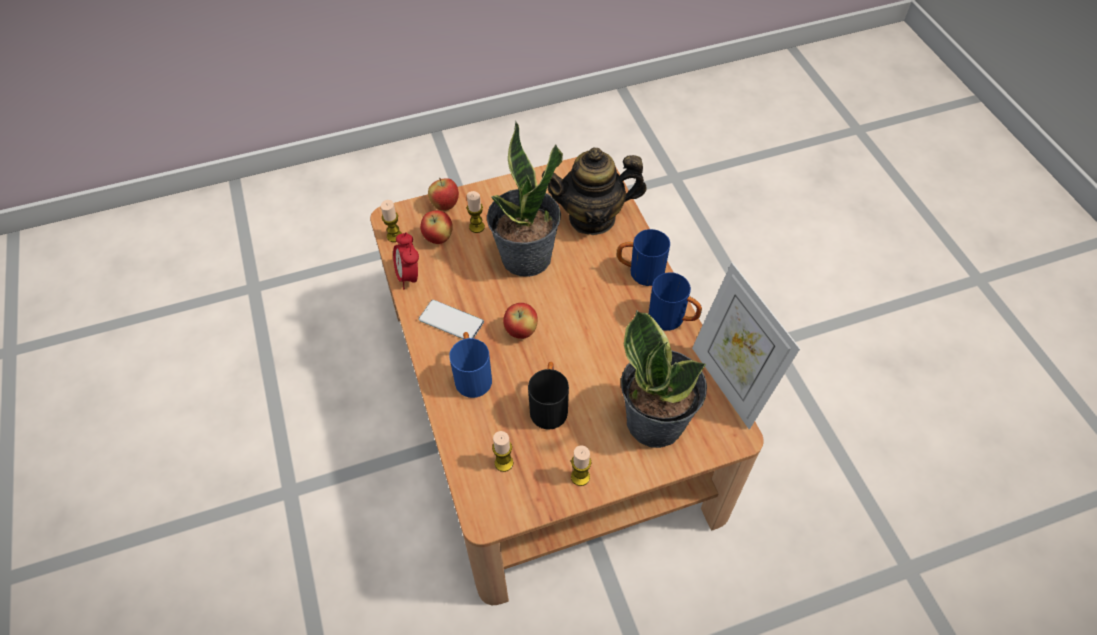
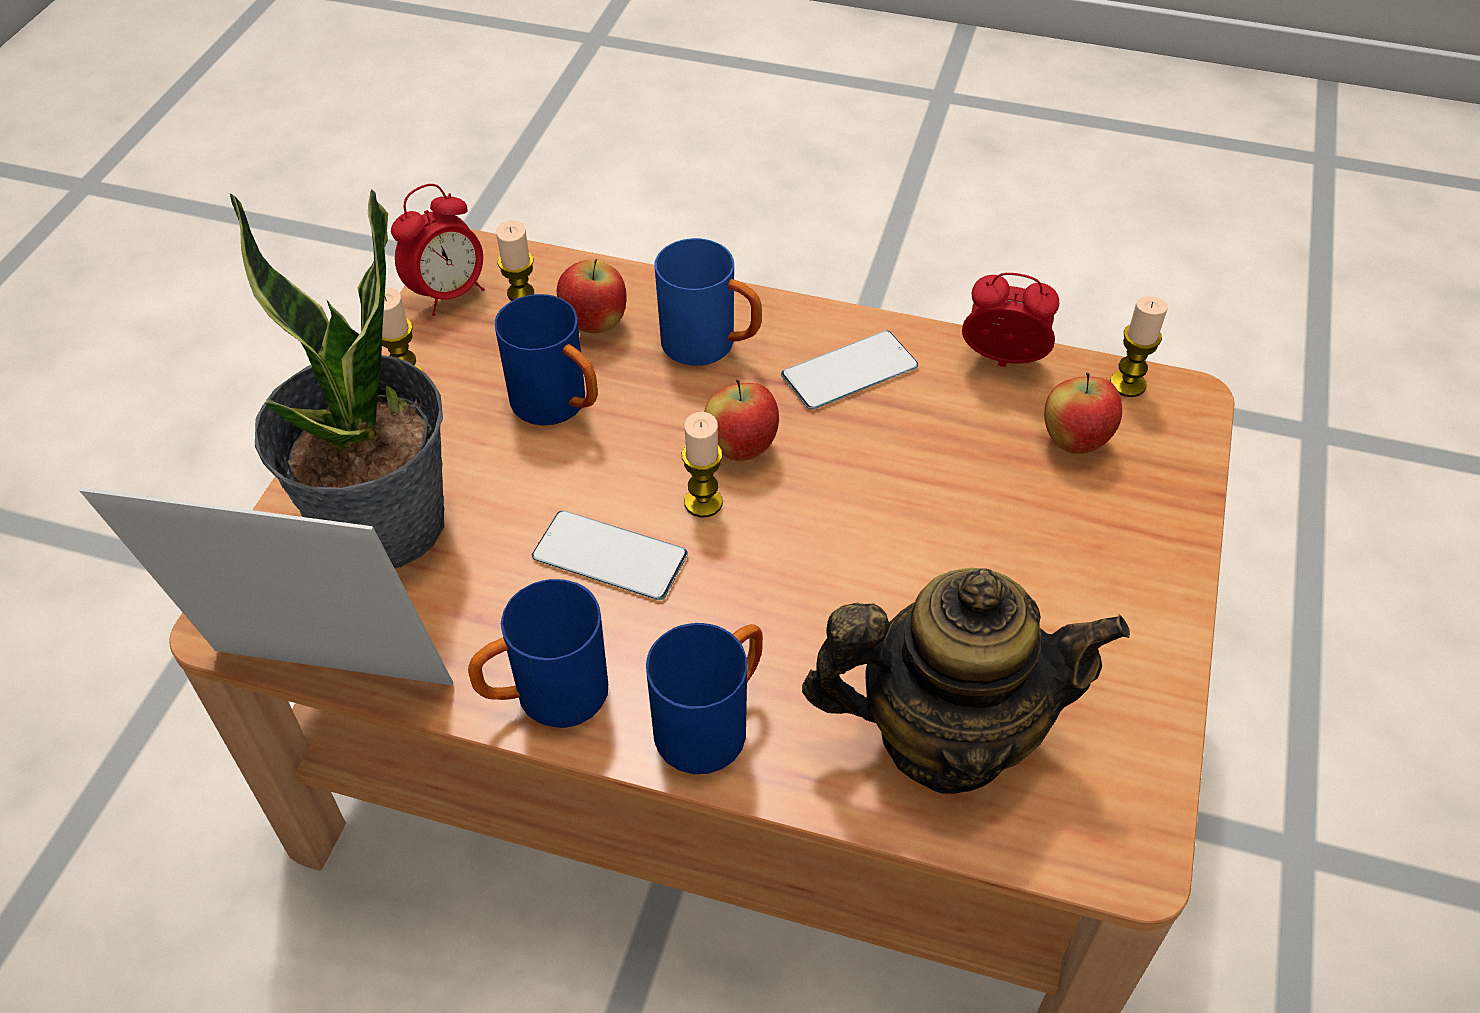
camera: 125 degrees right, 5 degrees down
apple [428,178,459,211] -> apple moved to [556,259,627,333]
candle [467,191,485,233] -> candle moved to [682,412,723,518]
potted plant [487,121,563,277] -> none
black mug [528,362,569,430] -> blue mug [495,294,598,425]
teapot [542,148,647,235] -> teapot turned 60 degrees clockwise [802,568,1130,794]
none -> alarm clock [391,184,485,316]
none -> phone [532,511,688,600]

